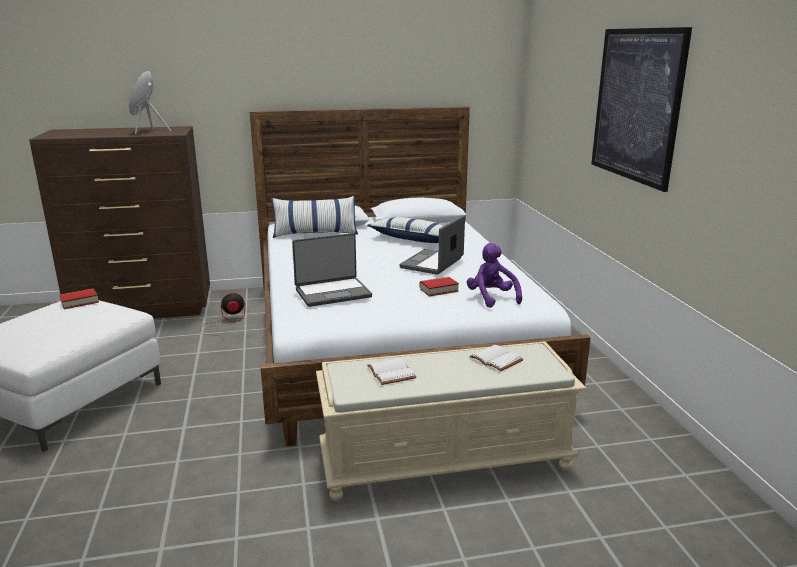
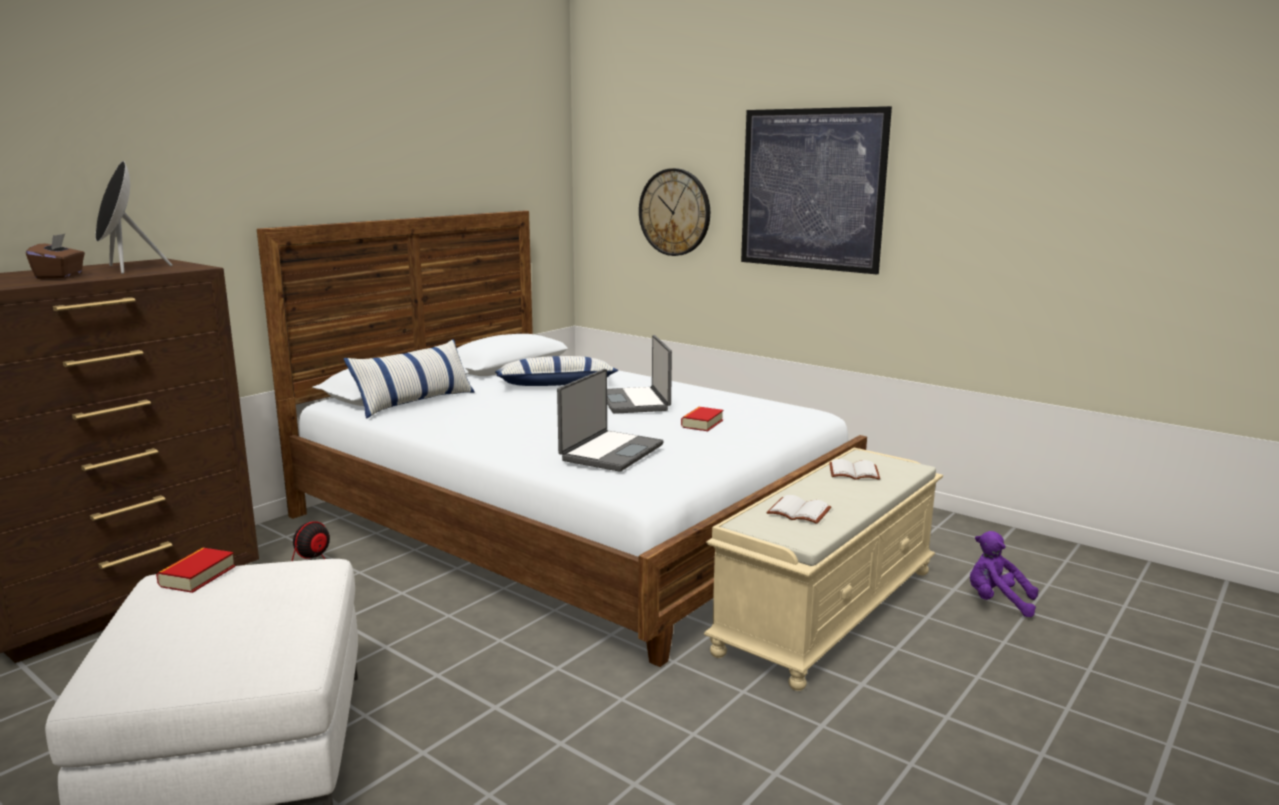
camera: 40 degrees left, 5 degrees down
purple plush toy [467,243,522,308] -> purple plush toy moved to [970,531,1038,617]
none -> brown tissue box [26,234,85,279]
none -> wall clock [639,168,710,256]

